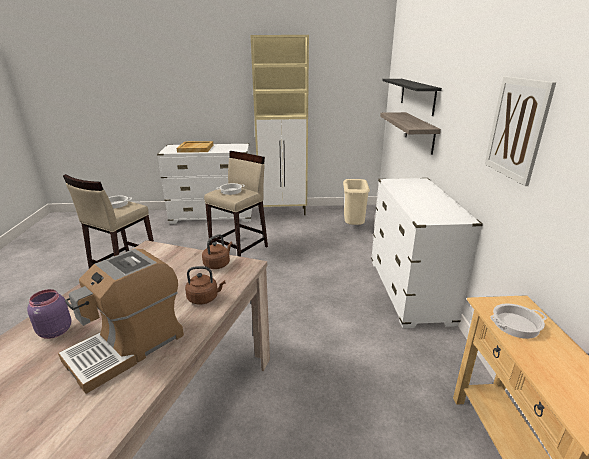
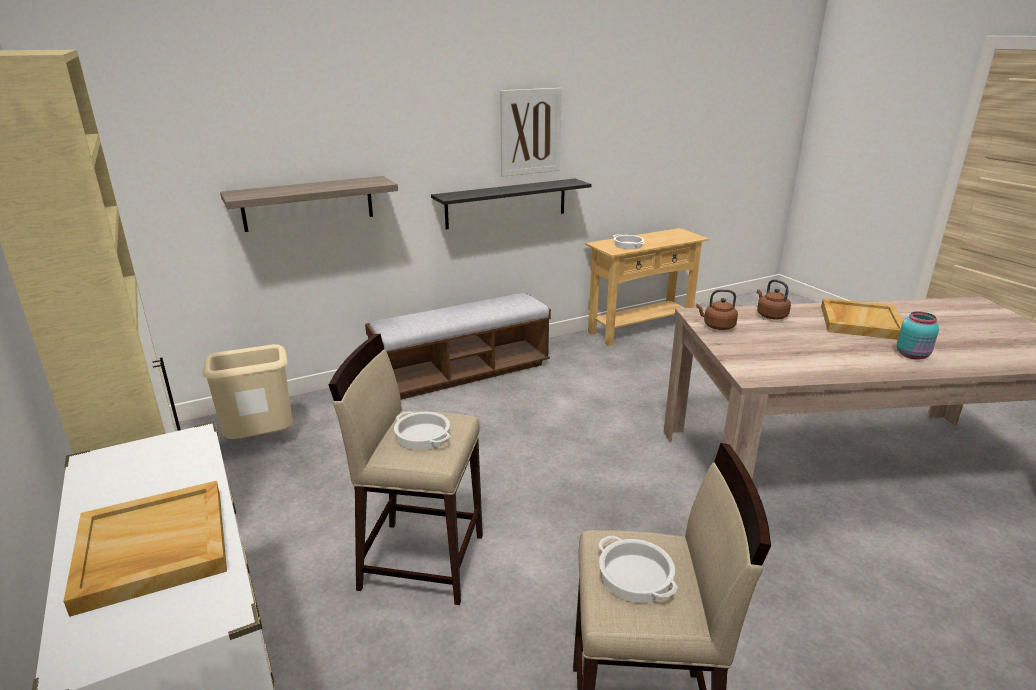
camera: 115 degrees left, 0 degrees up
purple jar [27,289,72,339] -> turquoise jar [897,311,939,360]
coffee machine [58,249,184,394] -> beige tray [821,298,903,340]
white dresser [371,178,483,328] -> bench [365,293,551,400]
black shelf [382,79,442,116] -> black shelf moved to [431,178,592,230]

